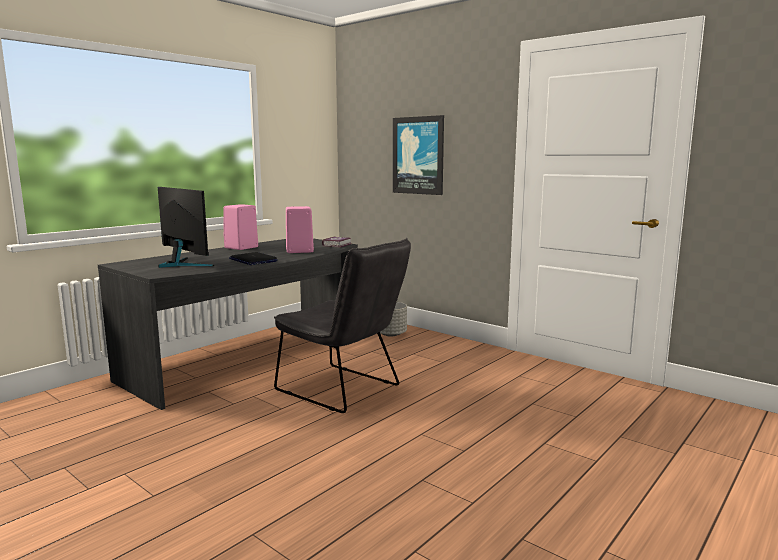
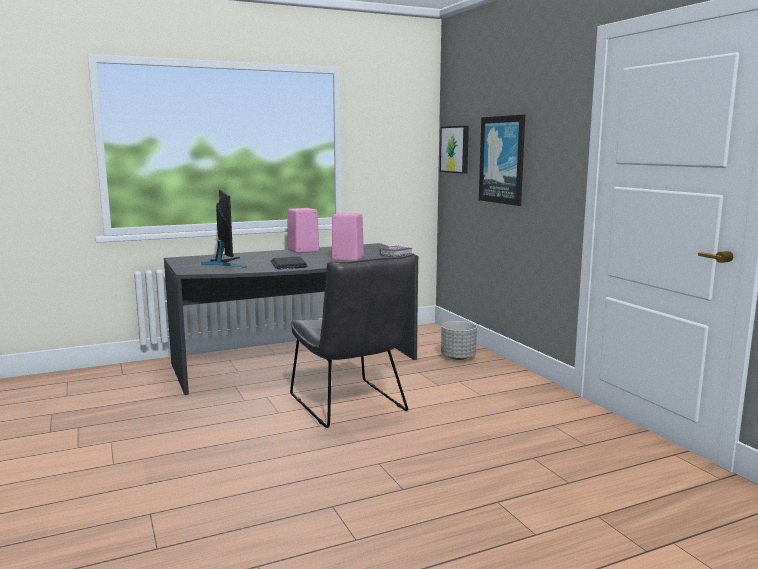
camera: 25 degrees right, 0 degrees up
none -> picture [440,126,469,174]

